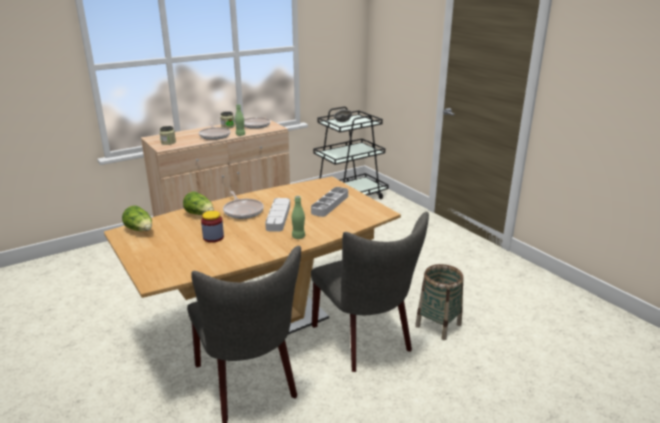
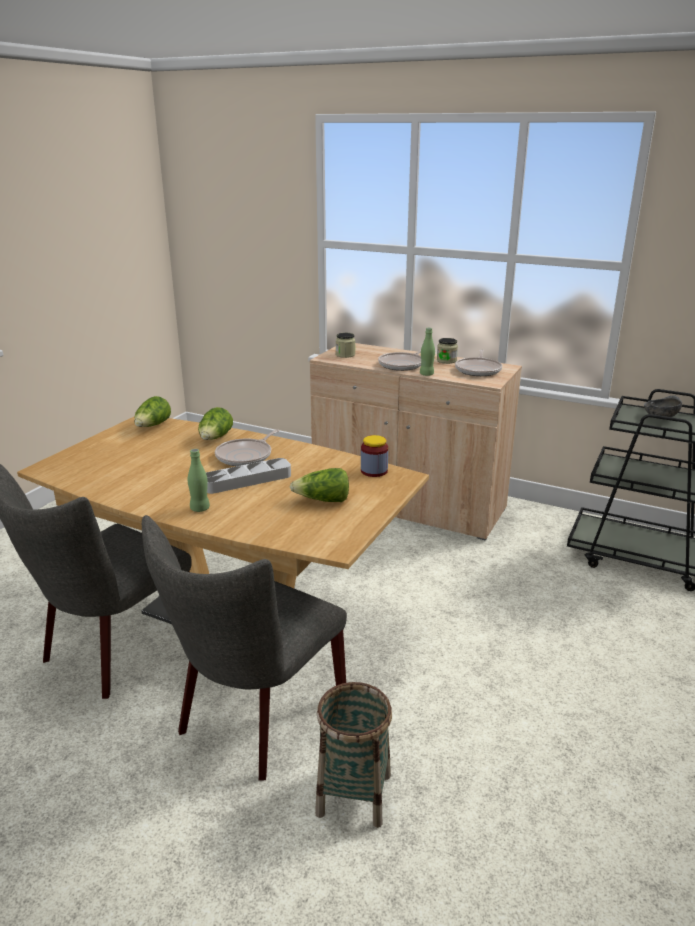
camera: 60 degrees right, 0 degrees up
jar [201,211,224,242] -> jar moved to [361,435,388,477]
grey tray [311,187,348,217] -> lettuce [290,468,349,502]

